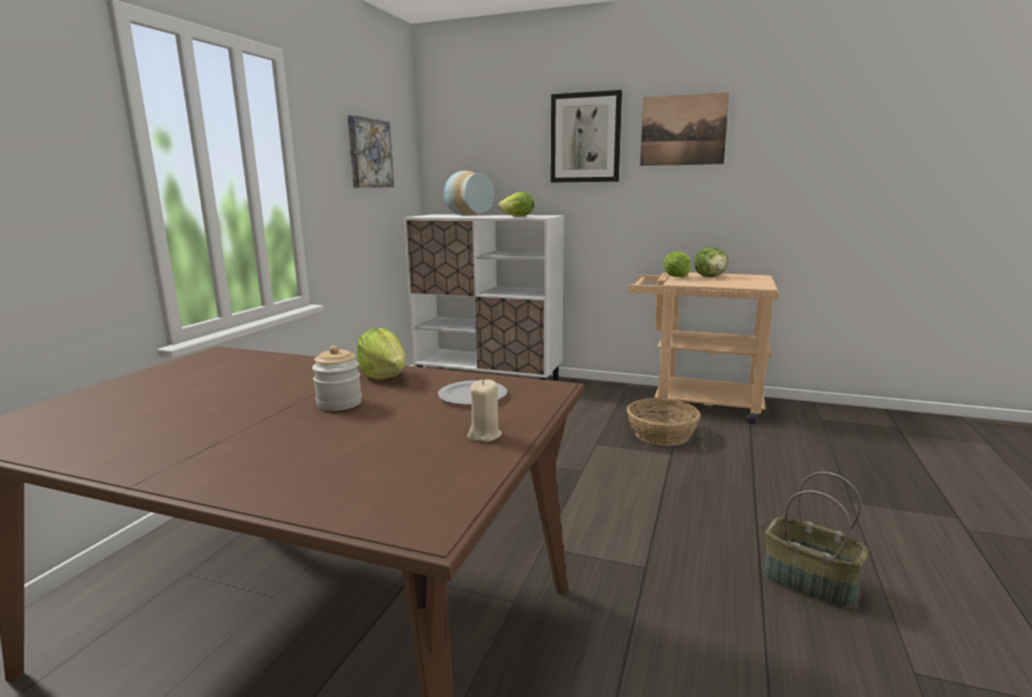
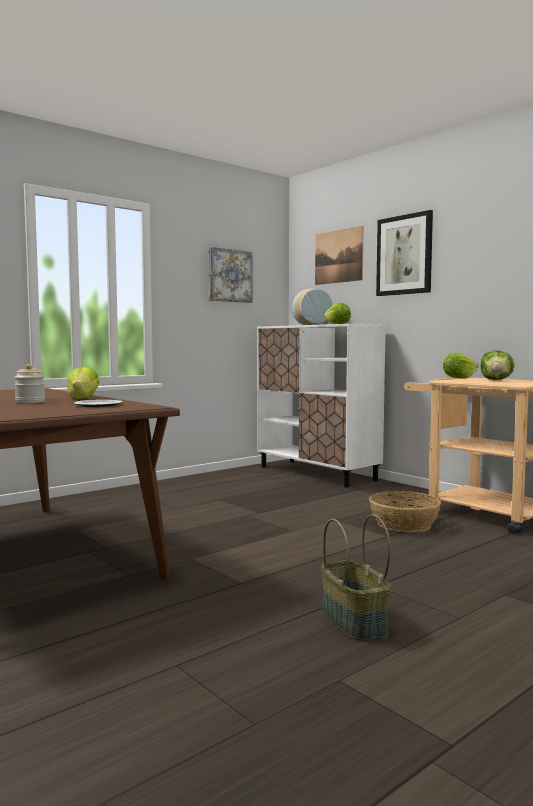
camera: 30 degrees right, 10 degrees down
beige candle [467,379,502,442] -> none
picture [640,92,730,166] -> picture moved to [315,226,363,285]

